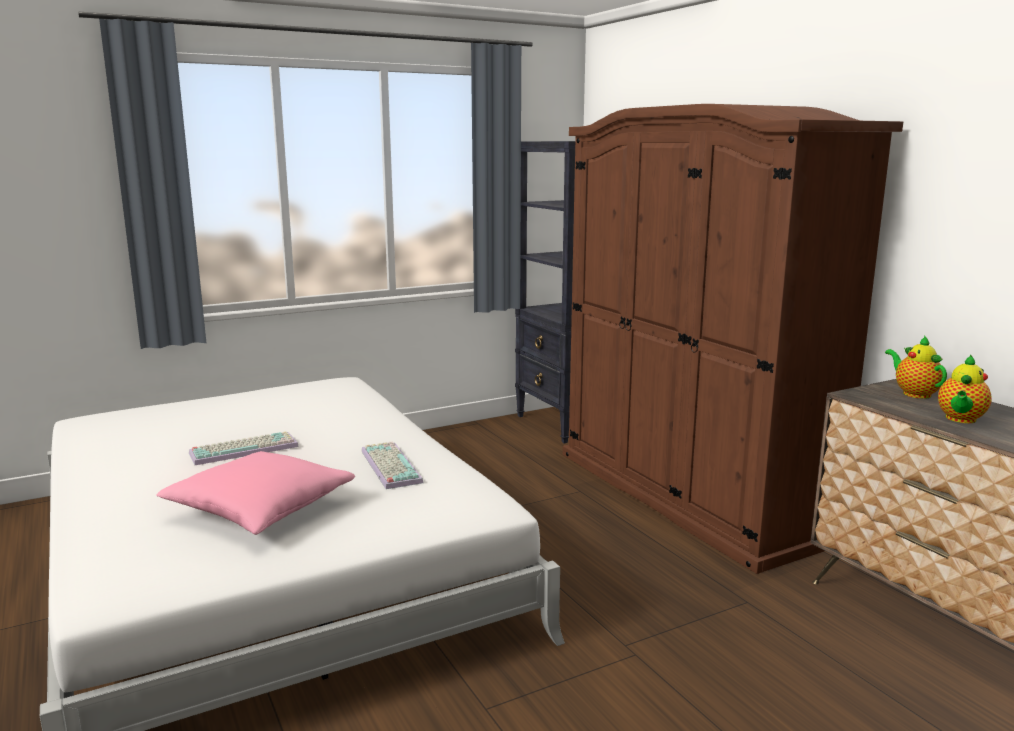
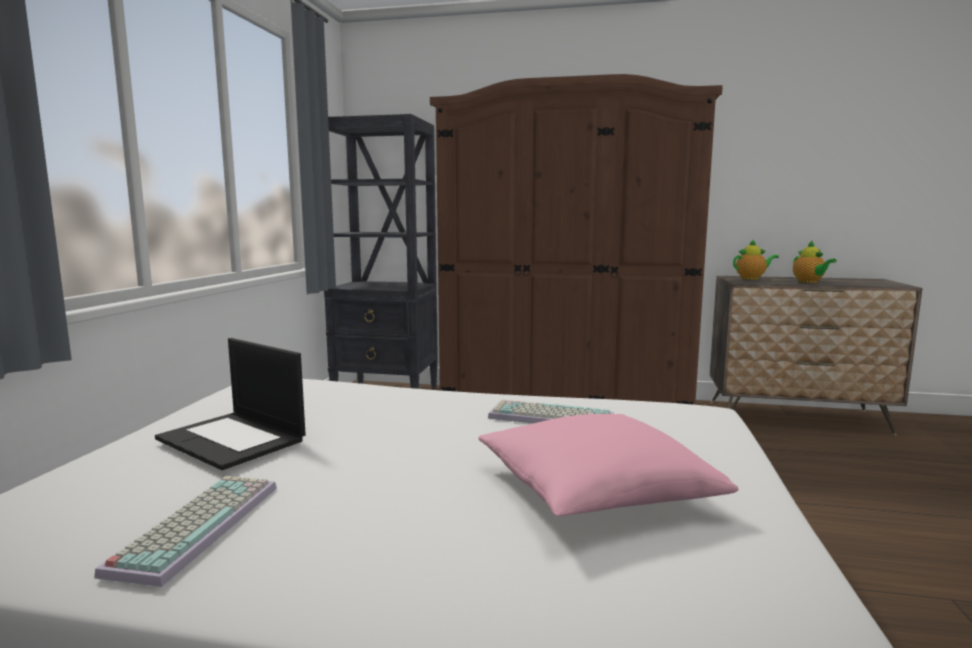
camera: 50 degrees left, 5 degrees down
keyboard [189,431,299,465] -> keyboard moved to [94,476,277,587]
teapot [885,335,947,399] -> teapot turned 150 degrees clockwise [733,239,779,280]
none -> laptop [155,338,306,470]

